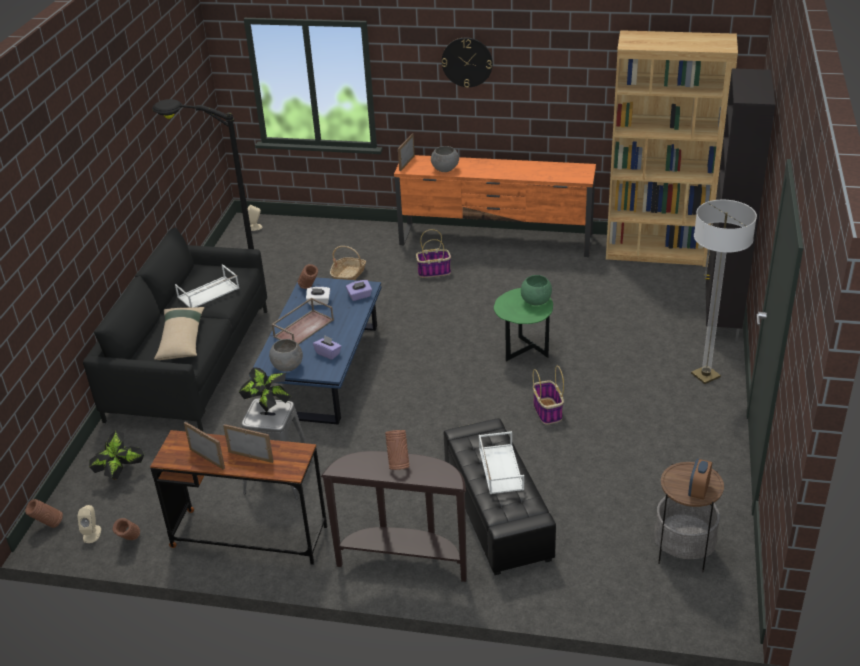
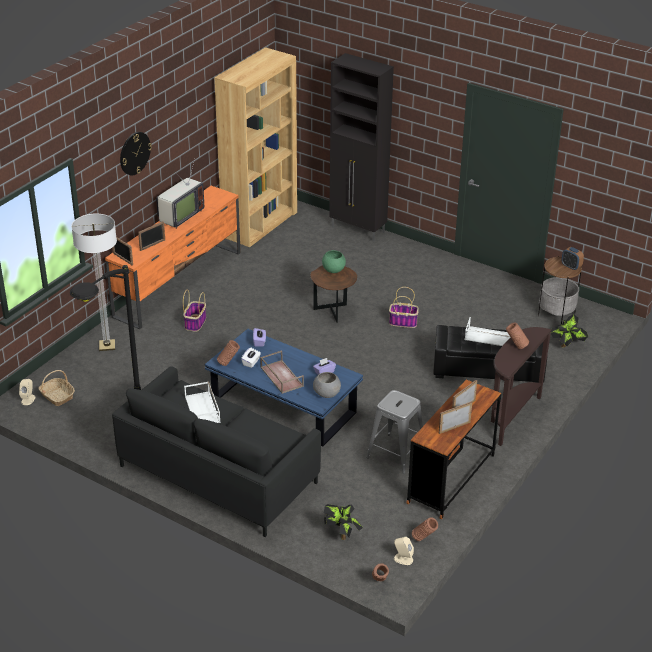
camera: 70 degrees left, 0 degrees up
beige pillow [154,307,204,360] -> none
potted plant [239,367,291,412] -> potted plant moved to [551,314,588,348]
basket [330,246,366,280] -> basket moved to [38,370,75,406]
grey bowl [431,146,459,172] -> picture frame [138,221,165,251]
green side table [494,288,553,362] -> brown side table [310,265,357,323]
floor lamp [691,200,757,384] -> floor lamp moved to [71,214,117,351]
none -> television [156,159,204,229]

